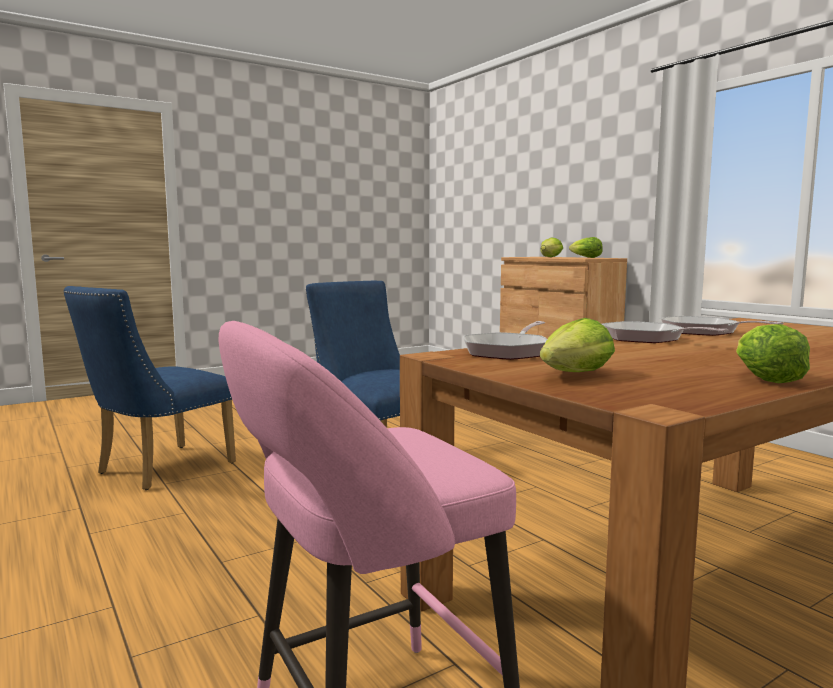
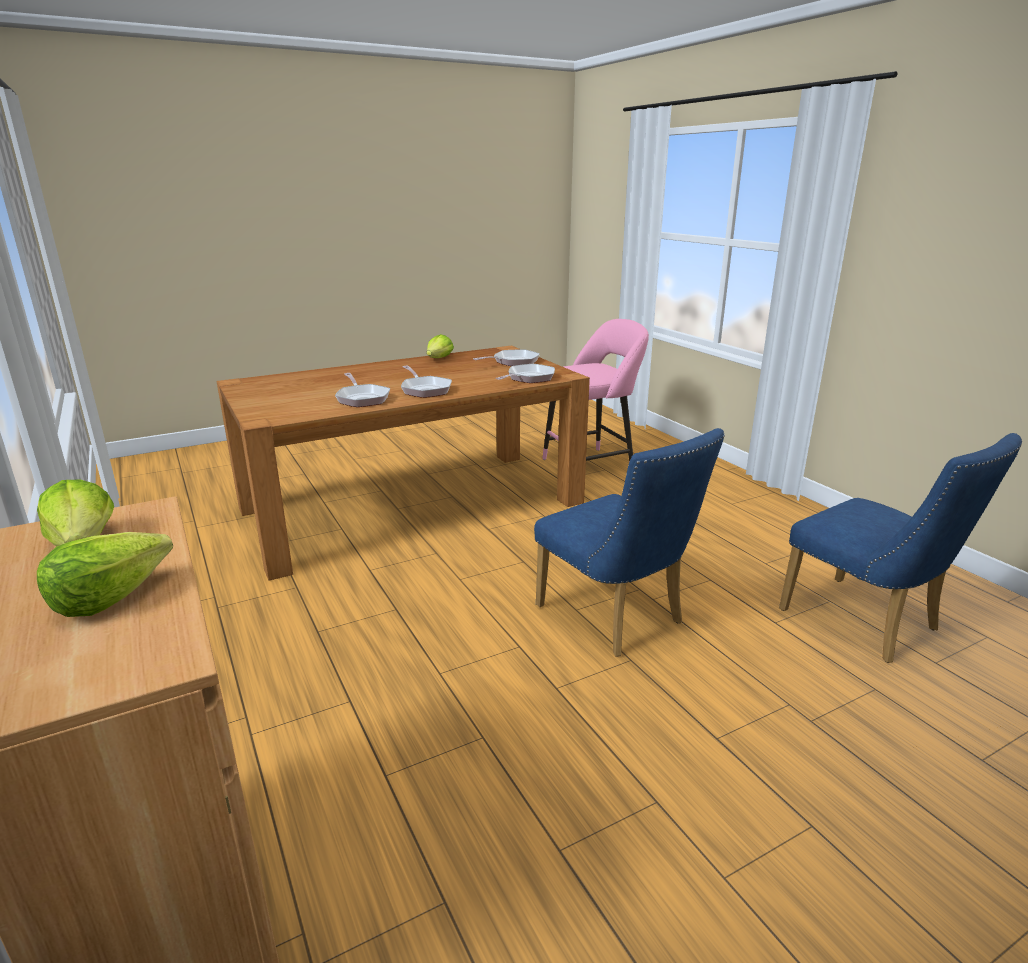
camera: 175 degrees left, 15 degrees up
blue chair [63,286,236,490] -> blue chair turned 105 degrees clockwise [779,433,1022,663]
lettuce [540,318,615,372] -> frying pan [473,349,540,366]

